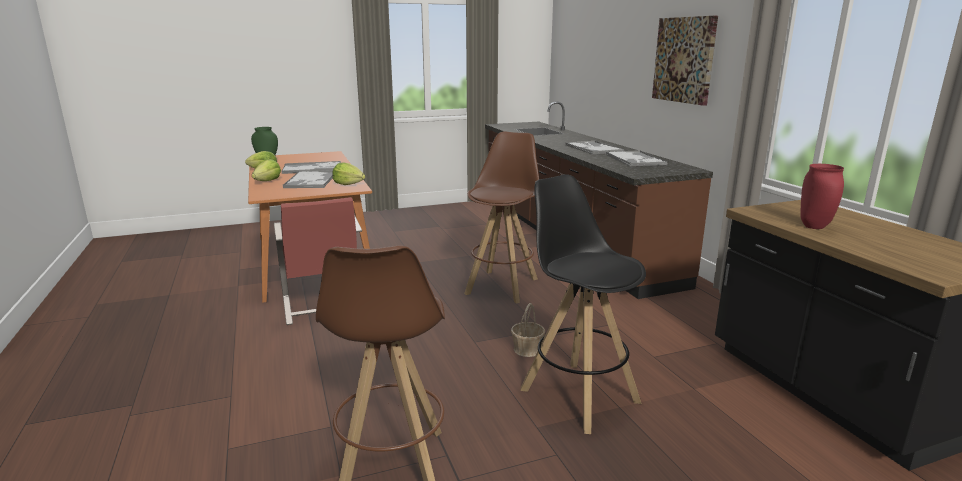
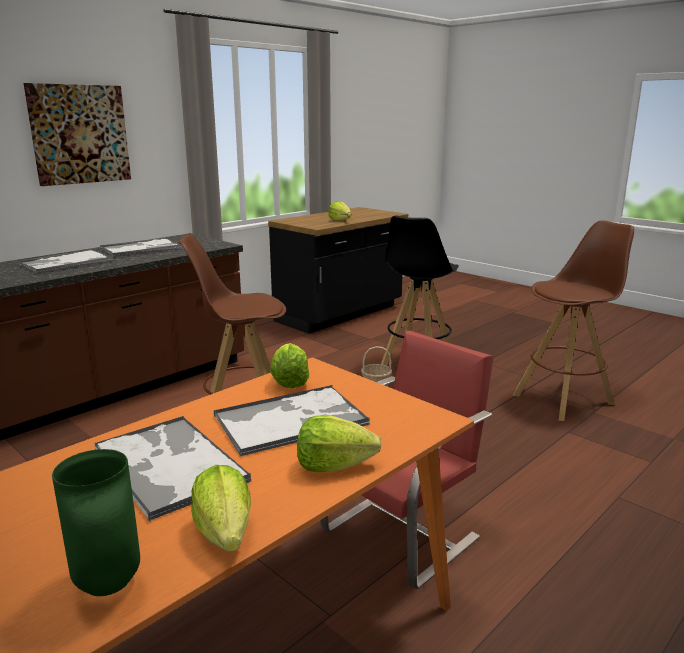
camera: 115 degrees left, 0 degrees up
red vase [800,164,844,229] -> lettuce [328,201,352,221]

